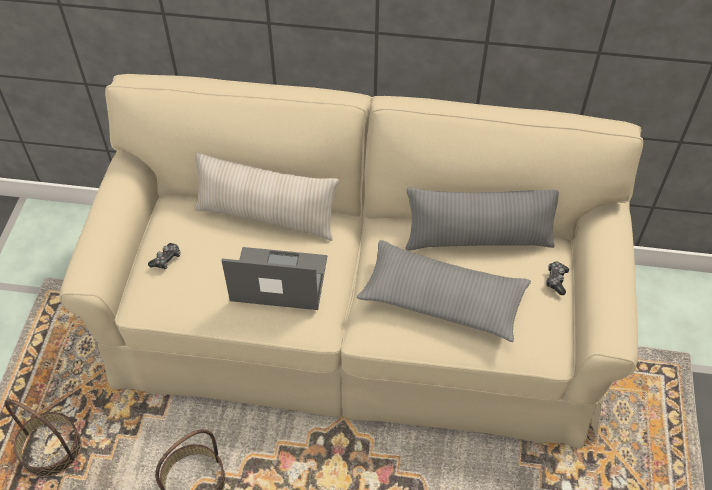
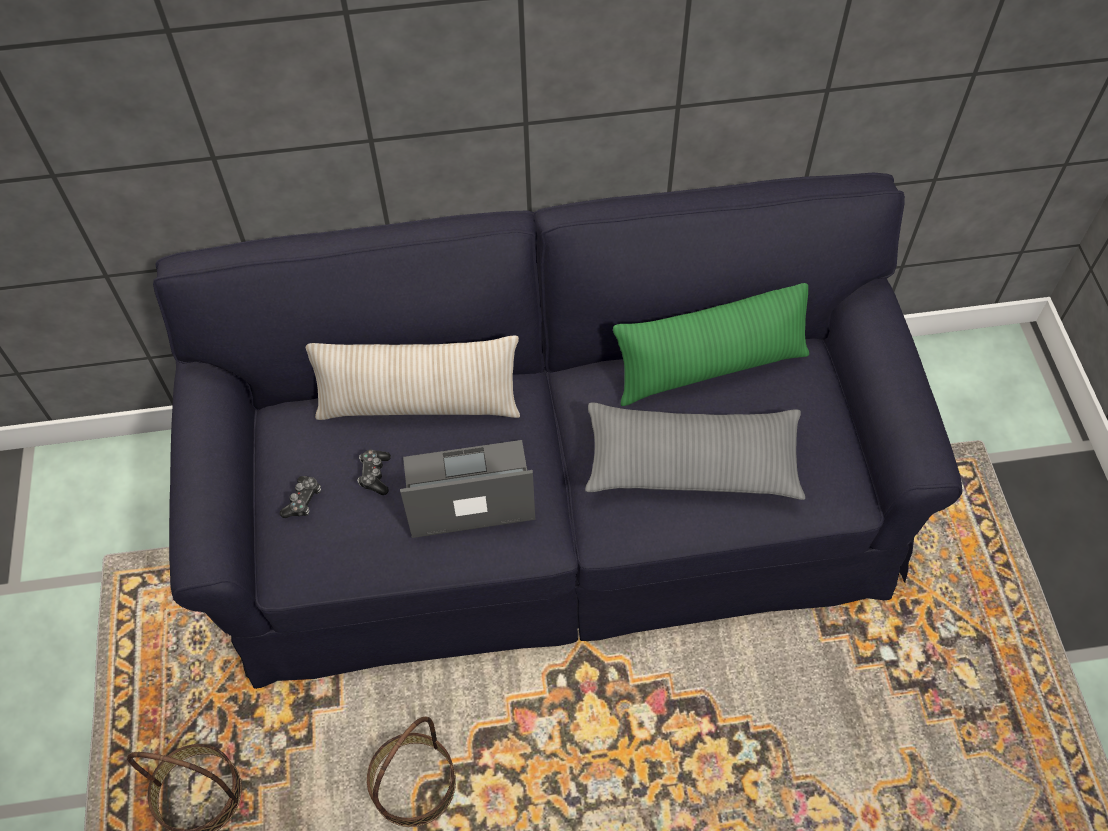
camera: 15 degrees left, 5 degrees up
beige sofa [59,74,643,449] -> black sofa [153,173,963,689]
grey pillow [405,187,559,250] -> green pillow [613,283,809,406]
game controller [546,262,569,295] -> game controller moved to [357,449,391,495]

